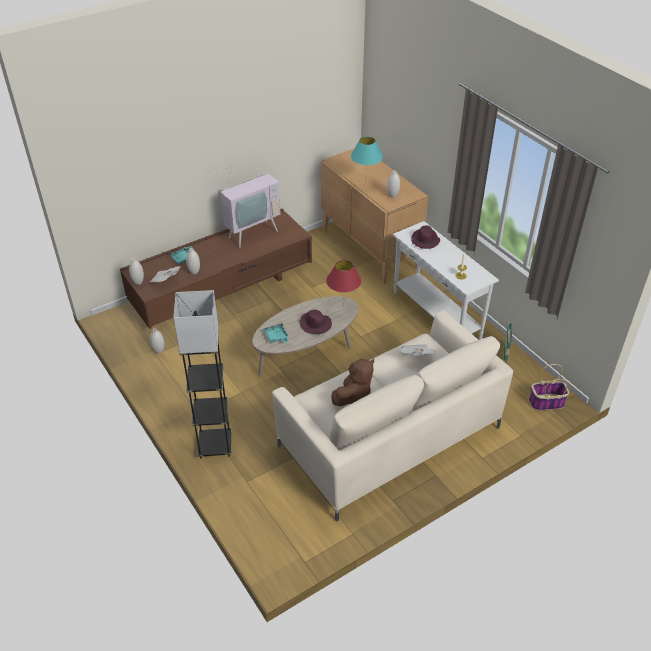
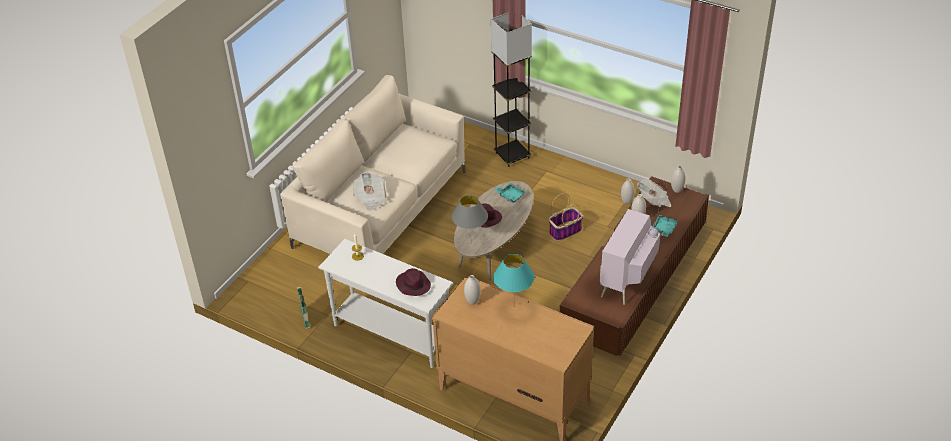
camera: 155 degrees right, 0 degrees up
red table lamp [326,260,361,306] -> grey table lamp [452,195,488,236]
brown plush toy [331,359,374,406] -> none
basket [529,364,569,410] -> basket moved to [549,193,583,241]

